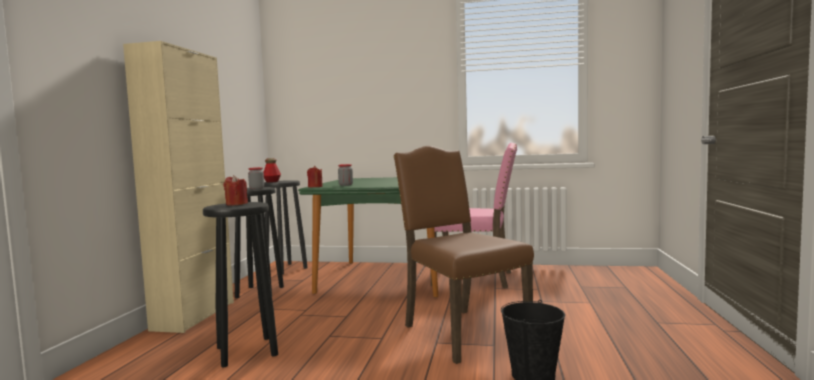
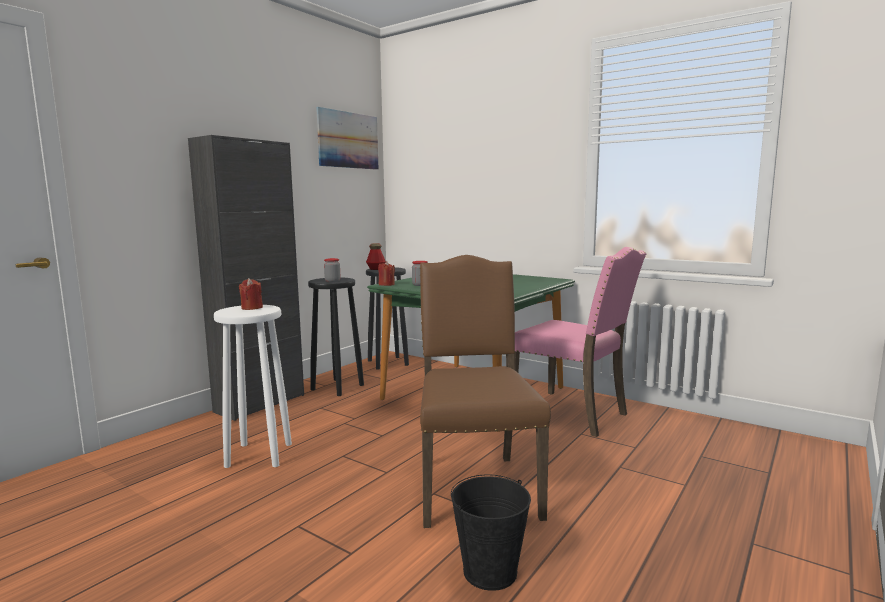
camera: 25 degrees right, 5 degrees up
beige cabinet [123,41,234,333] -> black cabinet [188,135,304,421]
black stool [203,202,278,367] -> white stool [214,305,292,468]
none -> picture [316,107,378,170]

